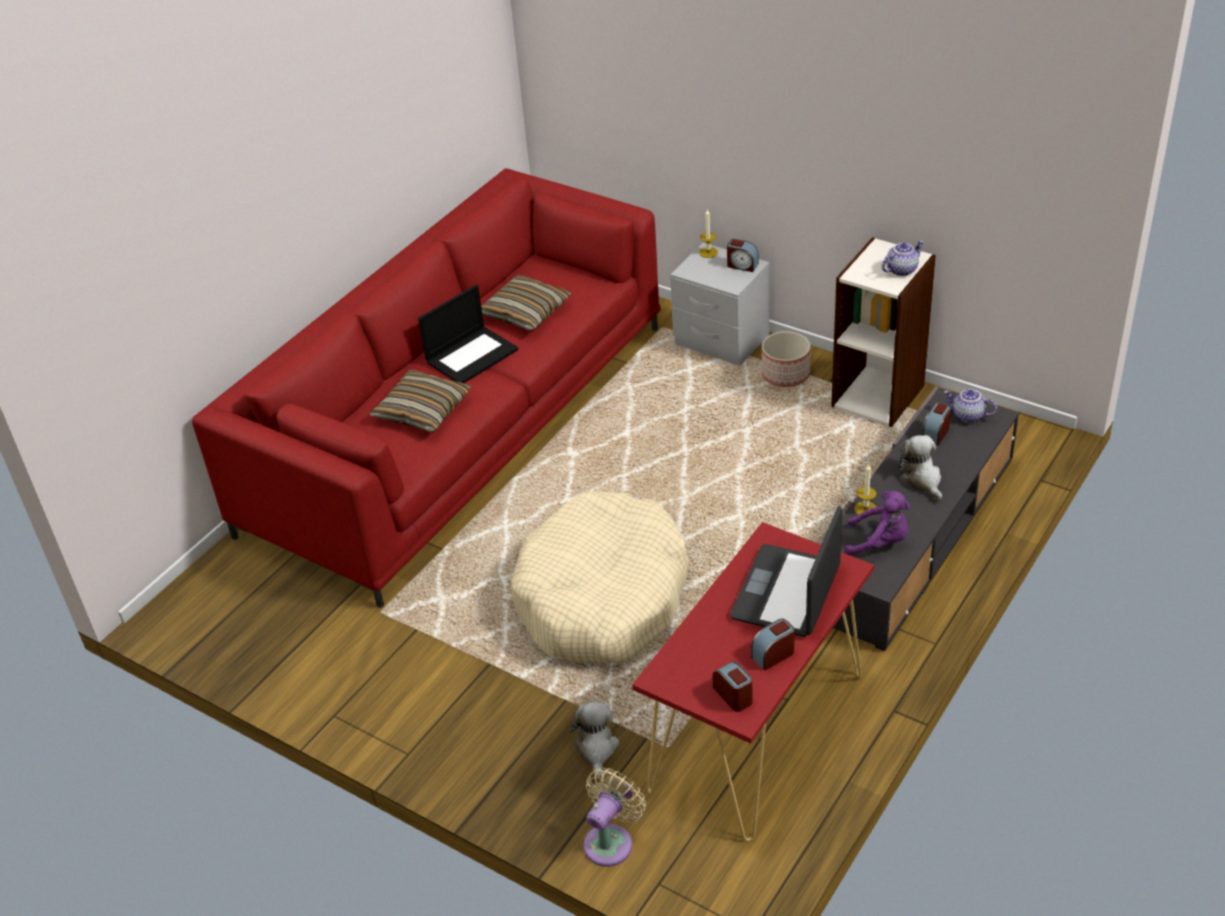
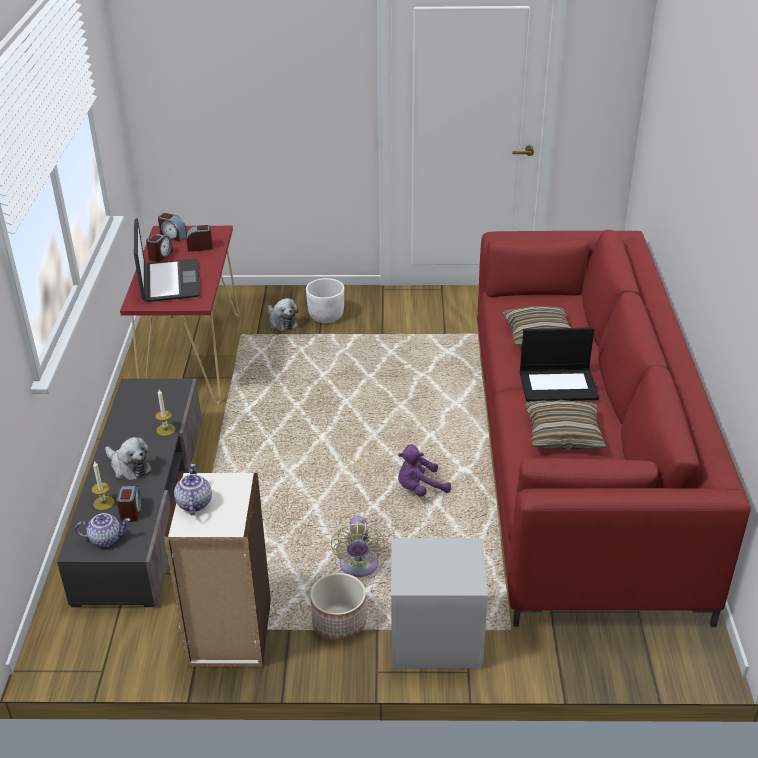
camera: 145 degrees right, 5 degrees down
laptop [418,285,518,383] -> laptop turned 105 degrees counterclockwise [520,327,599,402]
beige dog bed [511,491,689,665] -> none
beige fan [583,768,646,867] -> beige fan moved to [331,516,385,577]
candle [699,209,718,258] -> candle moved to [92,461,114,510]
alarm clock [727,239,758,272] -> alarm clock moved to [187,225,213,252]
purple plush toy [845,491,910,556] -> purple plush toy moved to [398,445,451,497]
teapot [882,241,924,276] -> teapot turned 150 degrees clockwise [174,464,212,515]
none -> white planter [306,278,344,323]

